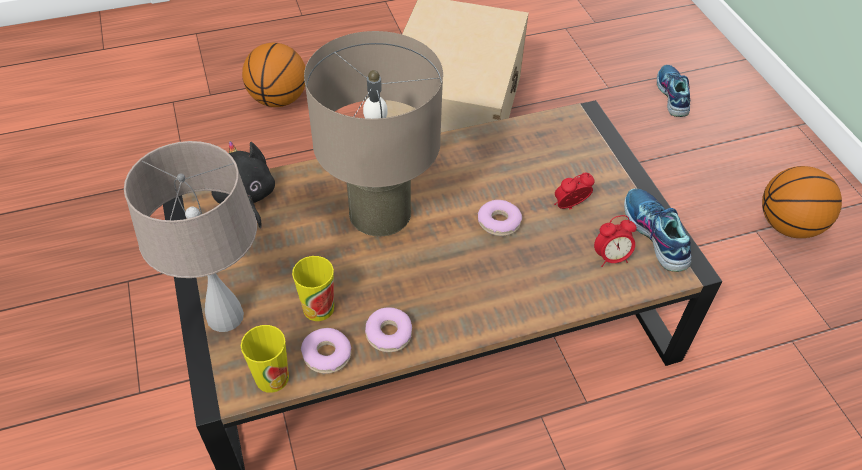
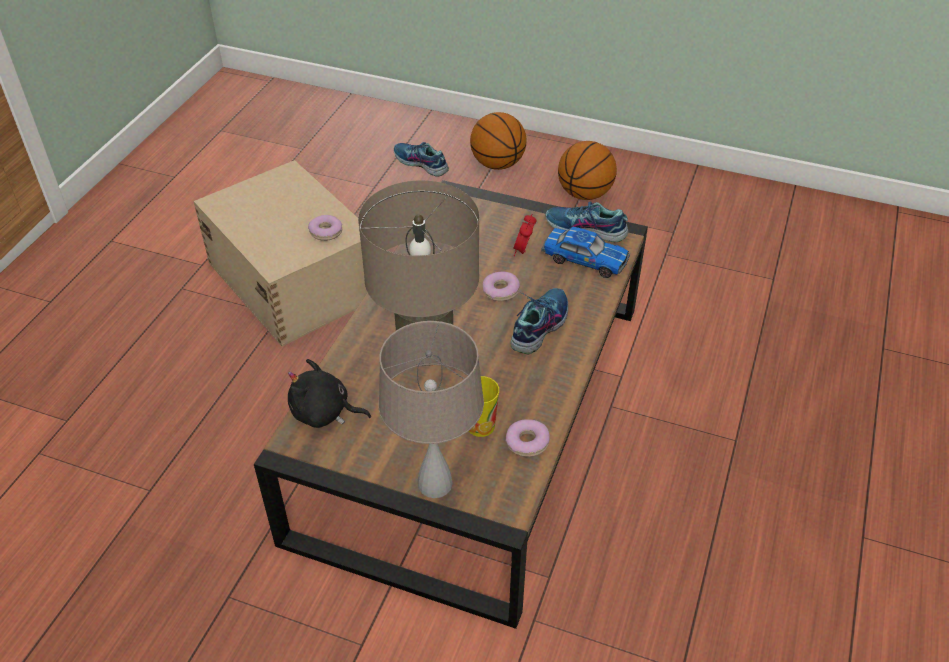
camera: 50 degrees left, 5 degrees down
cup [241,325,289,393] -> none
basketball [242,43,305,107] -> basketball moved to [470,112,527,170]
donut [365,307,412,352] -> donut moved to [308,215,342,241]
alarm clock [594,215,637,267] -> toy car [541,227,630,278]
none -> shoe [511,288,568,354]

